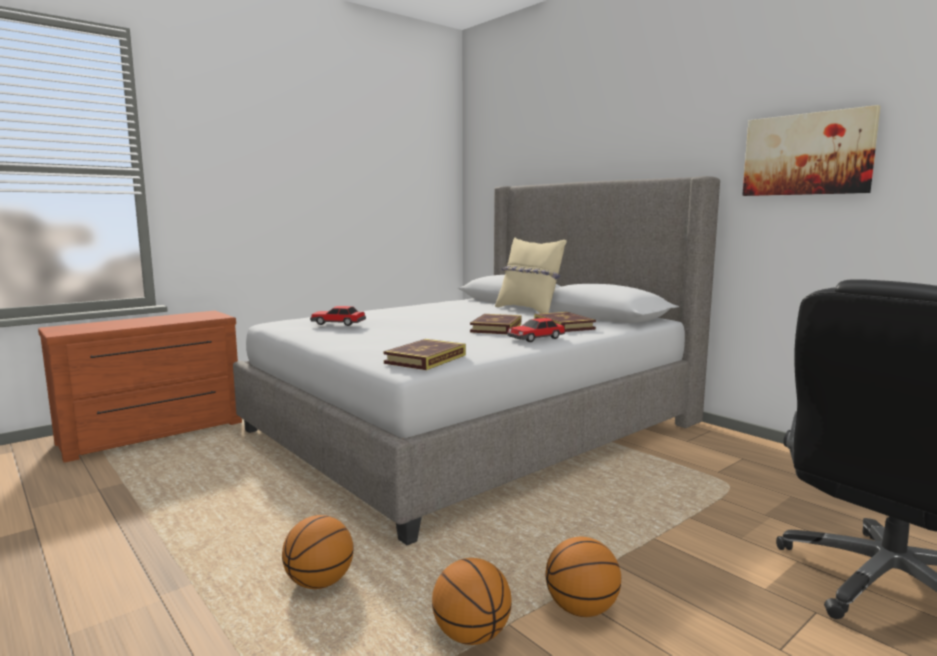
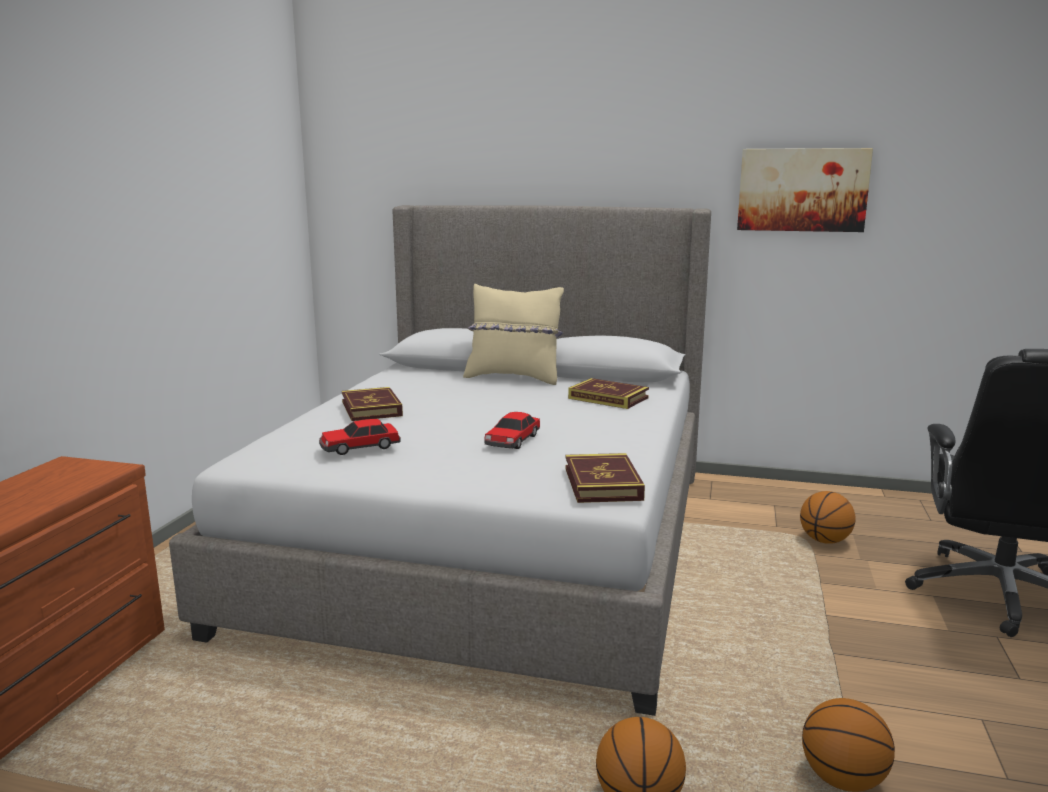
camera: 35 degrees left, 5 degrees up
book [470,314,521,334] -> book moved to [342,387,403,421]
toy car [507,318,565,342] -> toy car moved to [484,412,540,449]
basketball [545,537,621,617] -> basketball moved to [800,491,856,544]

